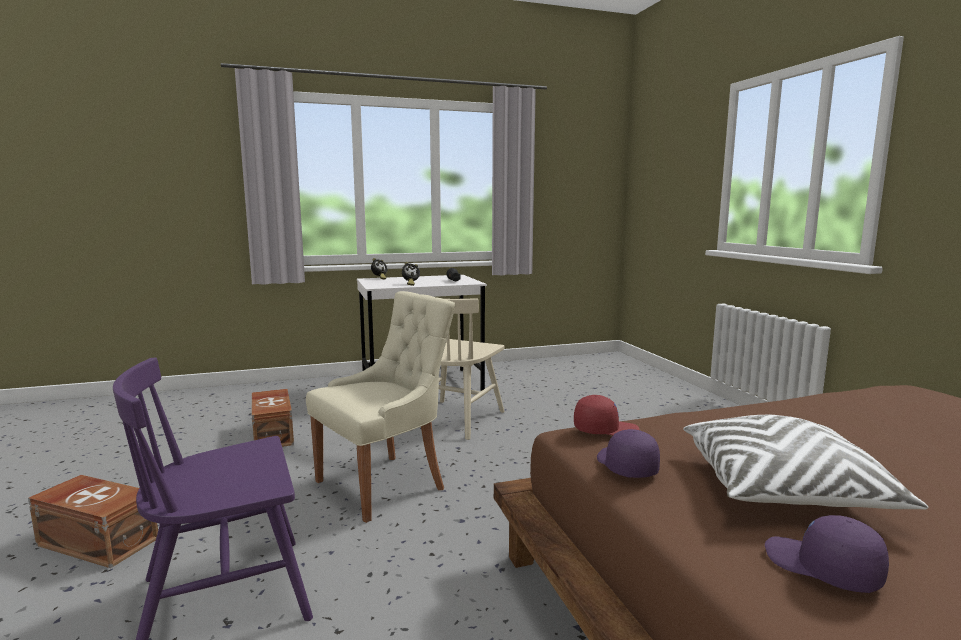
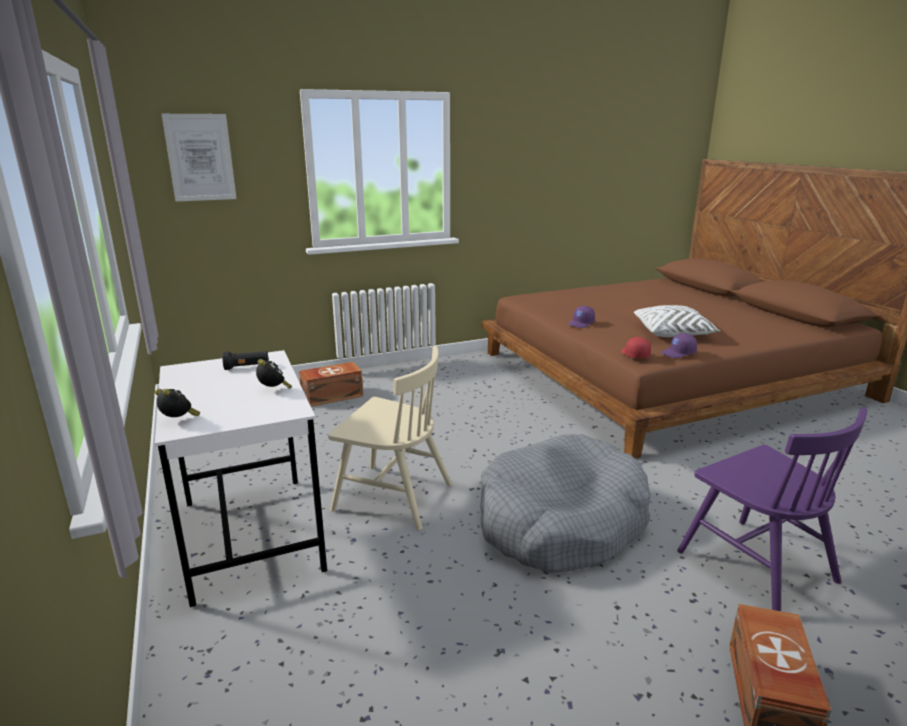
camera: 95 degrees left, 10 degrees up
brown storage box [252,389,294,447] -> brown storage box moved to [299,362,363,407]
beige chair [306,291,455,523] -> grey dog bed [480,434,651,572]
purple cap [765,515,889,593] -> purple cap moved to [568,306,595,328]
none -> picture [161,114,237,202]

